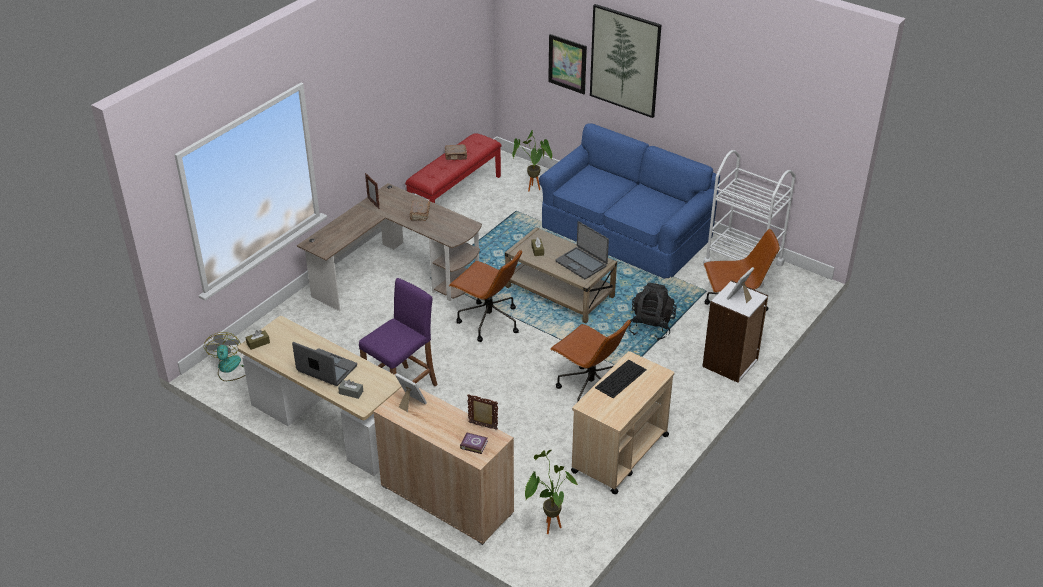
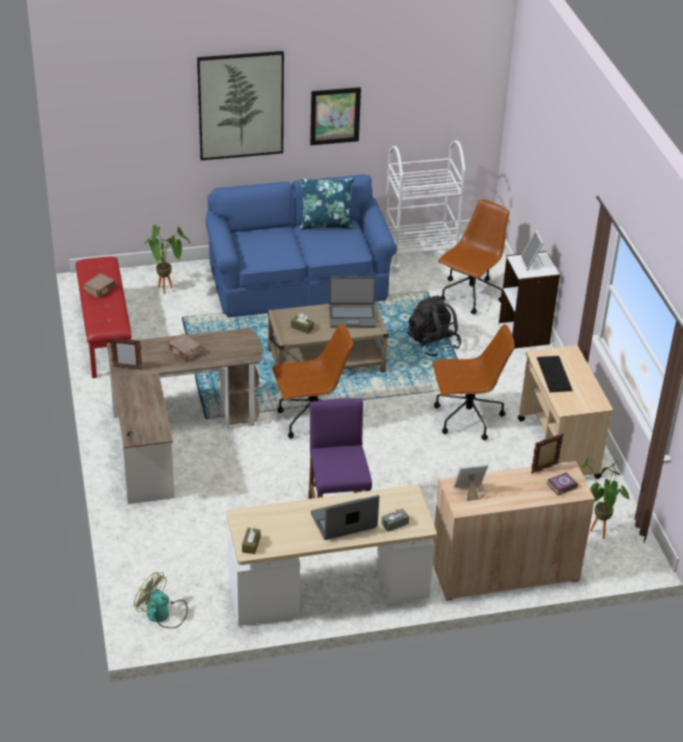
camera: 50 degrees left, 0 degrees up
picture [548,34,587,94] -> picture moved to [310,87,361,145]
none -> blue pillow [300,178,354,230]

